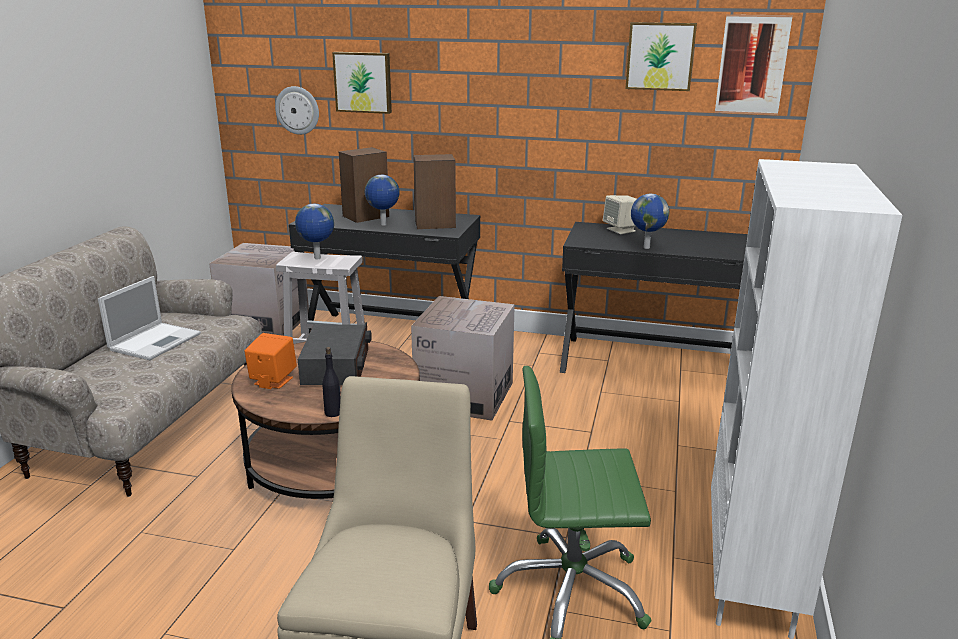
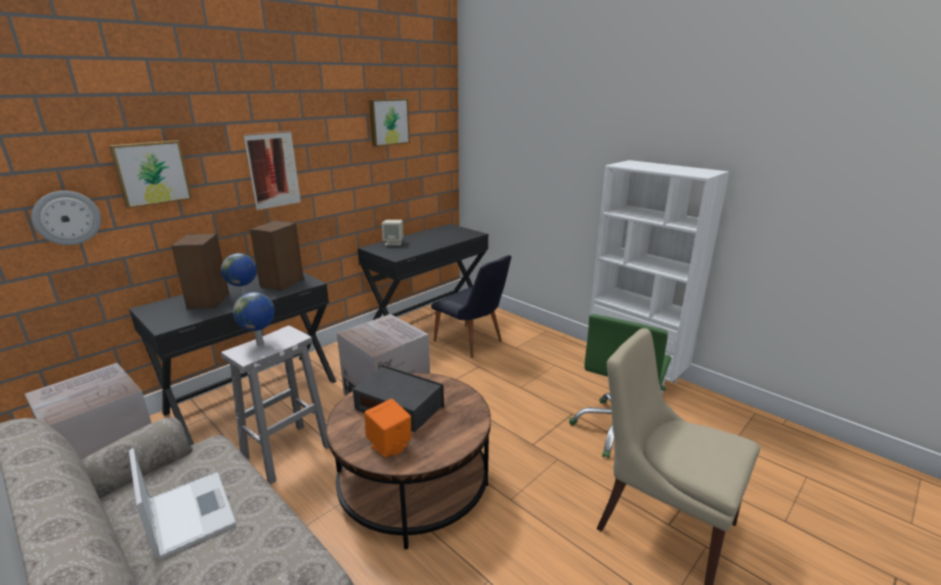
camera: 60 degrees left, 0 degrees up
black bottle [322,347,341,417] -> none
globe [631,194,669,249] -> none
picture [715,14,793,115] -> picture moved to [243,131,301,211]
none -> black chair [431,255,511,358]

